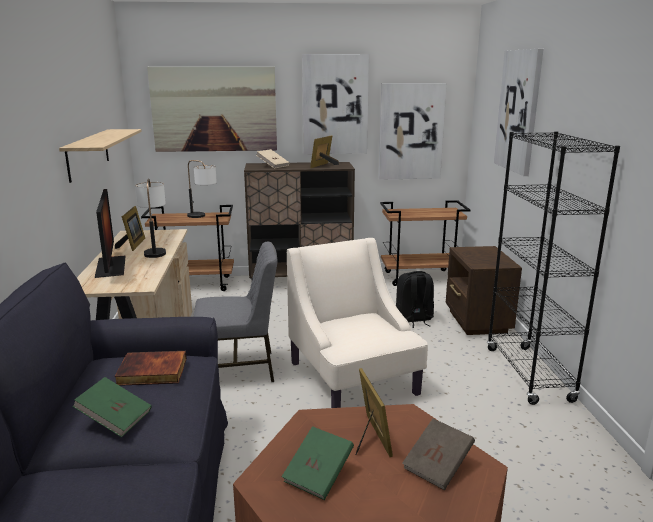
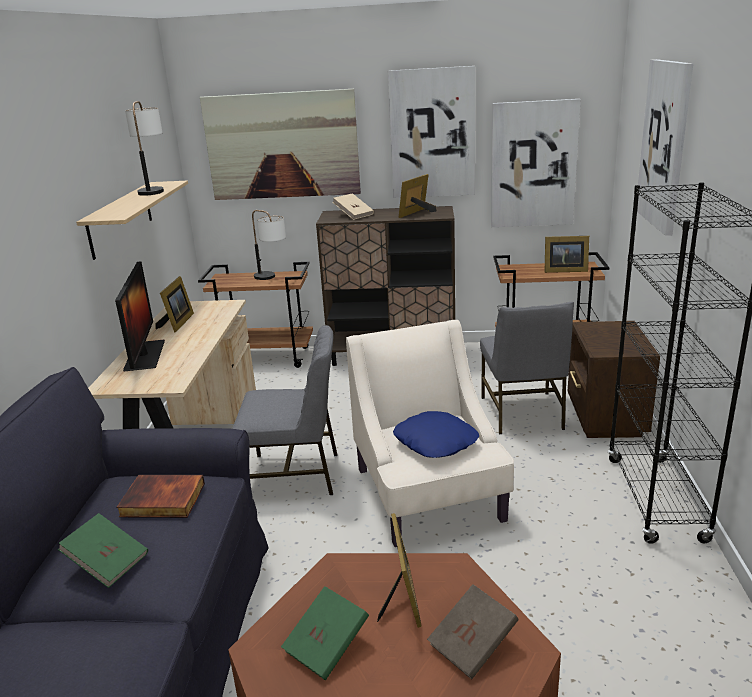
camera: 10 degrees right, 5 degrees up
table lamp [135,178,166,258] -> table lamp moved to [125,101,164,196]
black backpack [396,271,434,328] -> grey chair [480,302,574,434]
none -> blue pillow [393,411,479,458]
none -> picture frame [544,236,589,273]

